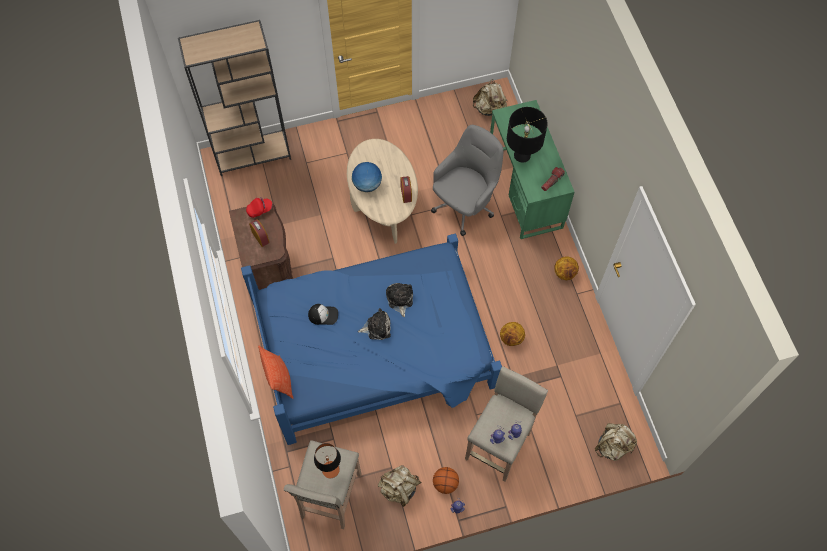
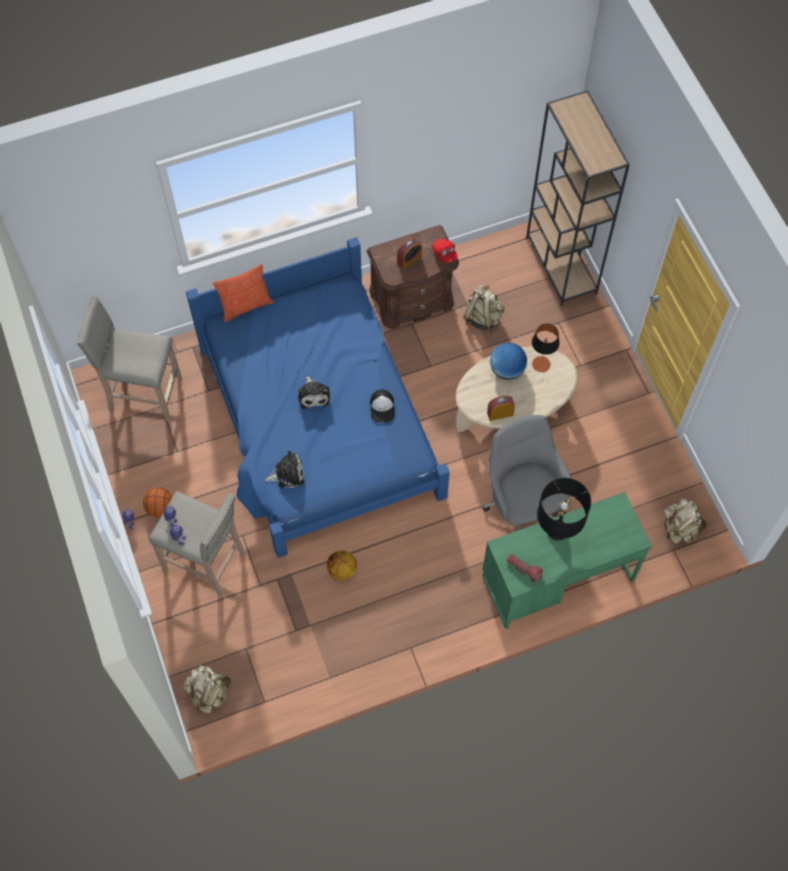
camera: 85 degrees right, 0 degrees up
cap [308,304,338,325] -> cap moved to [370,389,394,423]
table lamp [314,443,341,478] -> table lamp moved to [532,324,559,372]
beige backpack [378,465,421,507] -> beige backpack moved to [463,284,504,332]
plush toy [386,283,413,317] -> plush toy moved to [265,450,304,488]
grey office chair [431,125,503,236] -> grey office chair turned 150 degrees counterclockwise [482,415,571,531]
basketball [554,256,579,280] -> none

